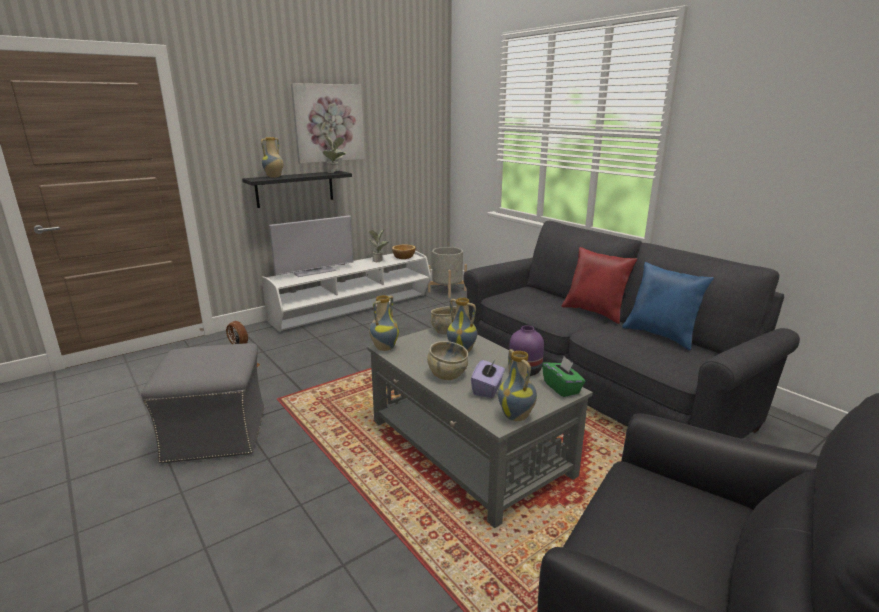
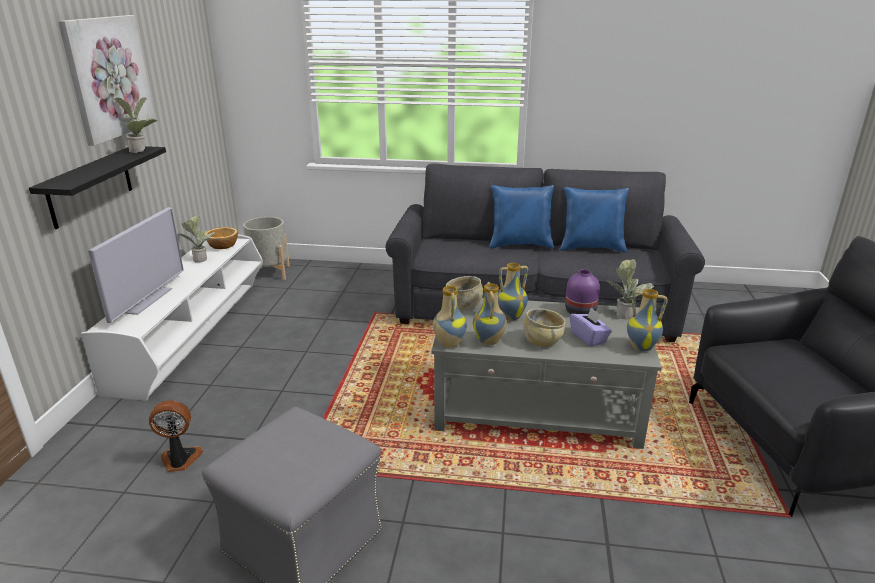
camera: 45 degrees left, 5 degrees up
vase [261,137,284,178] -> vase moved to [473,282,507,345]
green tissue box [542,356,585,397] -> potted plant [606,259,654,319]
red pillow [561,247,637,324] -> blue pillow [489,185,554,249]

